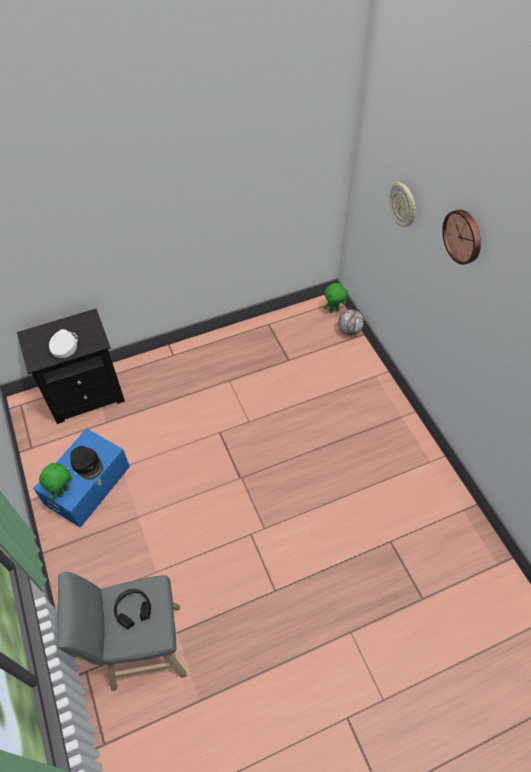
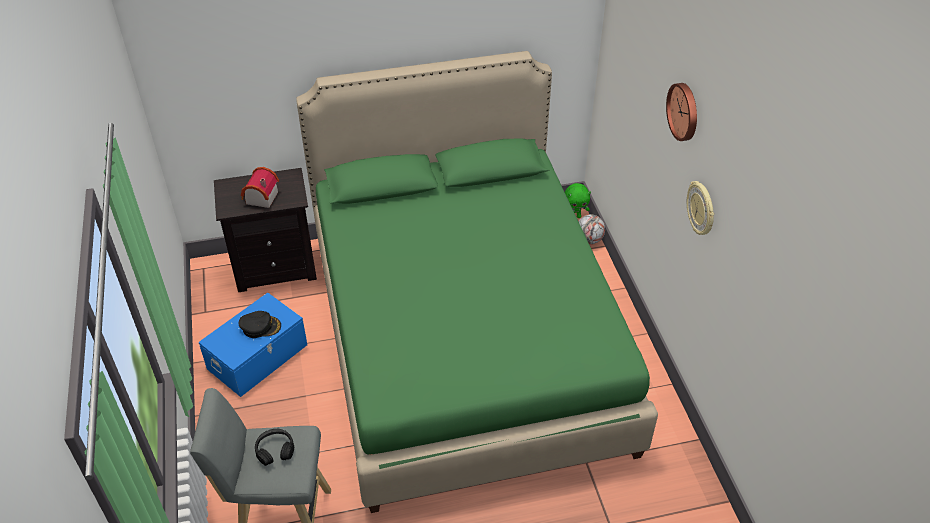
camera: 10 degrees right, 10 degrees down
green plush toy [39,463,73,500] -> none
white cap [49,329,78,358] -> toy house [241,167,279,208]
black cap [70,446,103,479] -> black cap turned 60 degrees counterclockwise [239,311,281,338]
wall clock [389,182,416,227] -> wall clock moved to [687,181,714,235]
none -> green bed [296,51,658,513]

